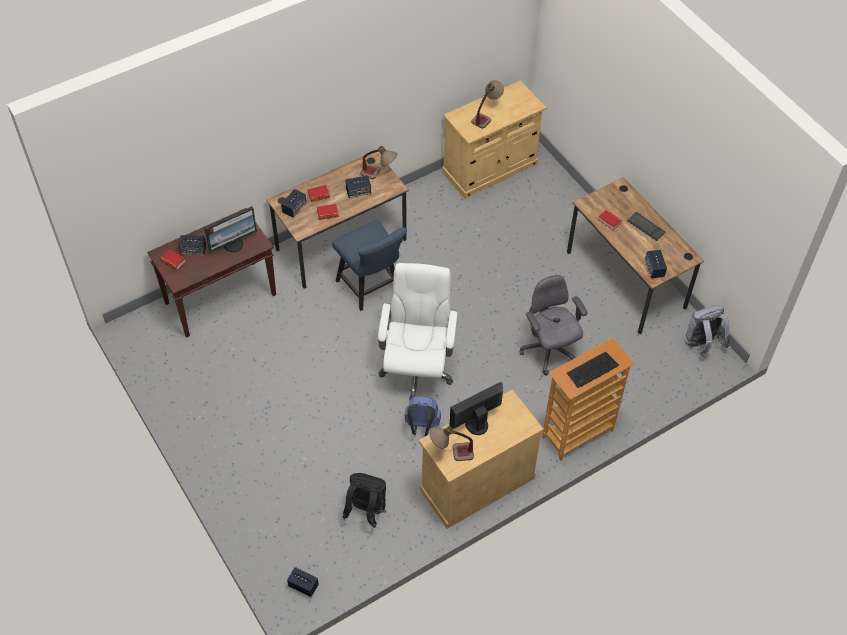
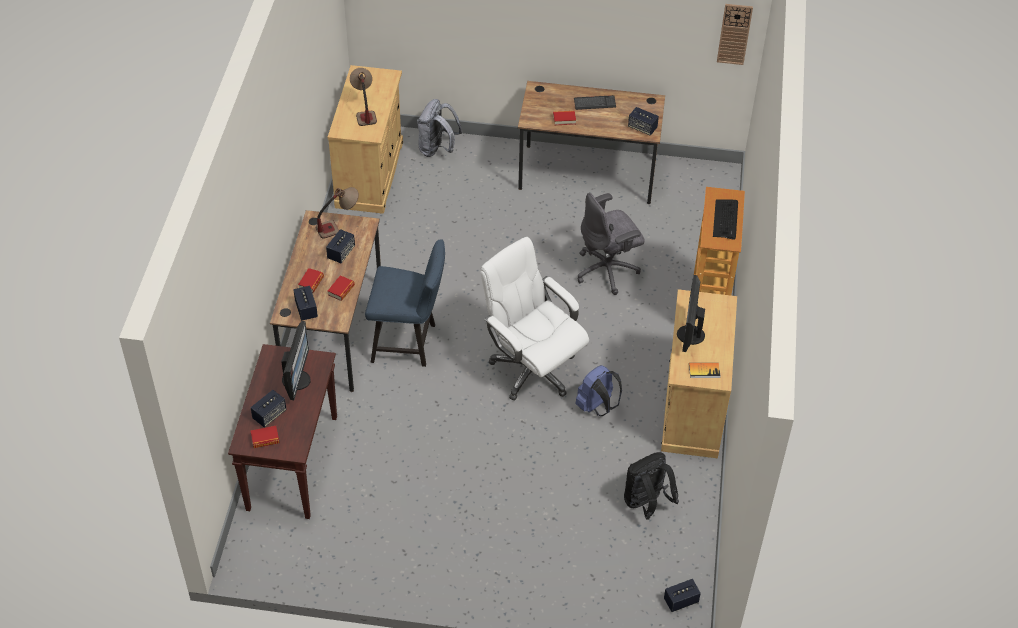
camera: 50 degrees left, 5 degrees down
table lamp [430,426,474,461] -> book [689,363,720,378]
grey office chair [520,275,587,375] -> grey office chair turned 45 degrees counterclockwise [577,193,645,295]
grey backpack [685,305,730,356] -> grey backpack moved to [417,99,462,157]
none -> wall clock [717,4,753,65]

